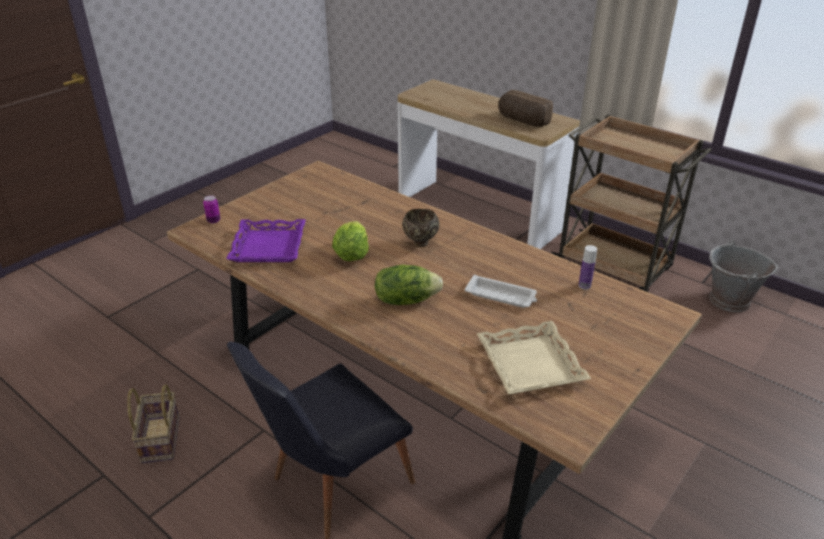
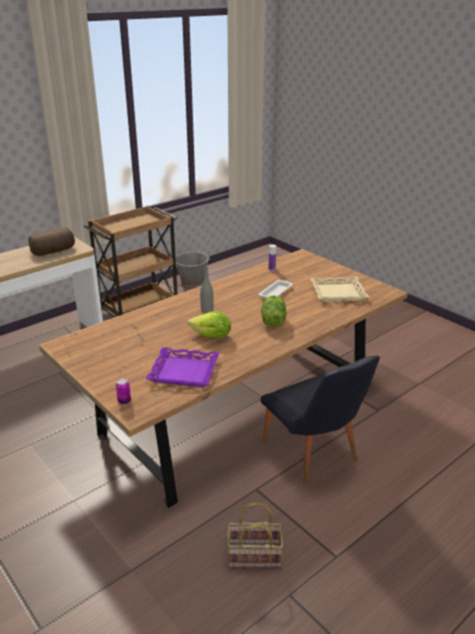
camera: 80 degrees left, 5 degrees down
brown bowl [402,209,439,247] -> grey bottle [200,266,213,313]

